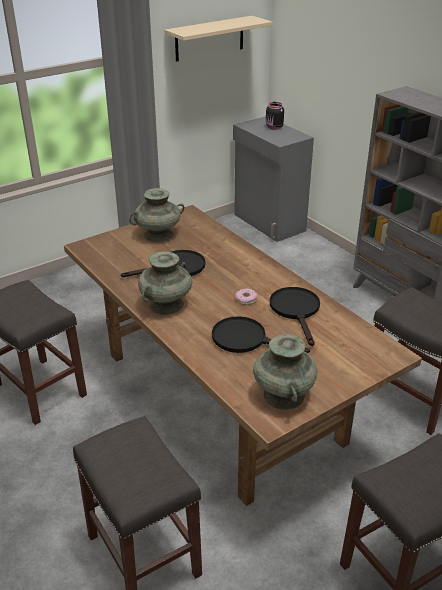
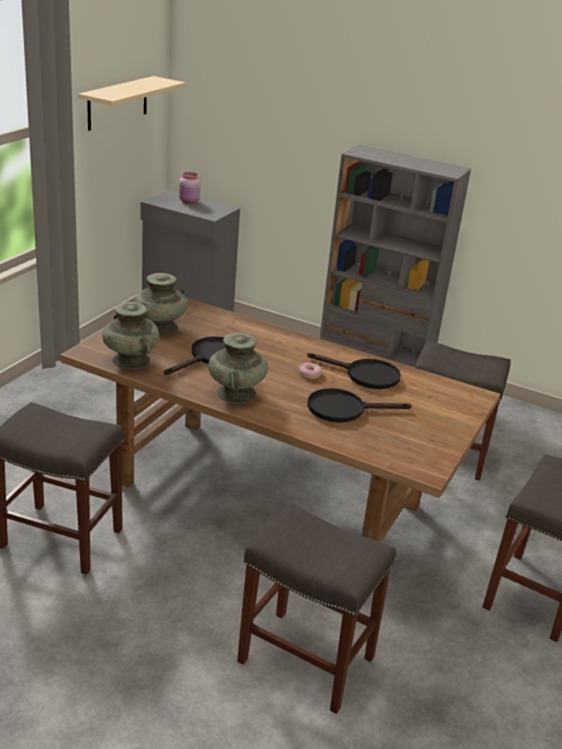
camera: 30 degrees left, 5 degrees down
turquoise vase [253,334,318,410] -> turquoise vase moved to [102,302,159,369]
black jar [266,102,284,130] -> pink jar [179,172,201,204]
black frying pan [270,287,320,346] -> black frying pan turned 150 degrees clockwise [307,353,401,389]

